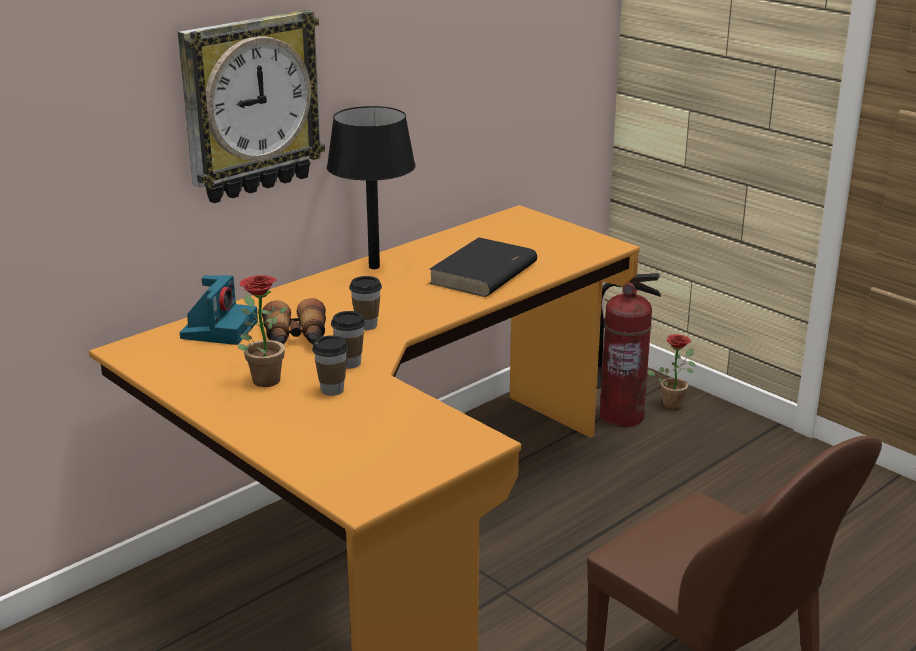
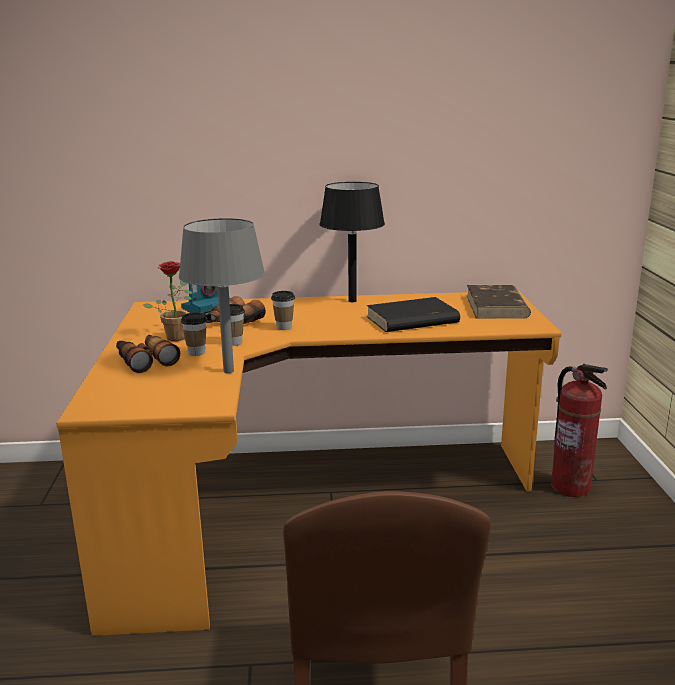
camera: 40 degrees right, 5 degrees down
wall clock [178,10,325,203] -> none
potted plant [647,334,696,410] -> none
none -> binoculars [116,335,180,373]
none -> grey table lamp [179,218,265,373]
none -> brown book [467,285,531,319]

